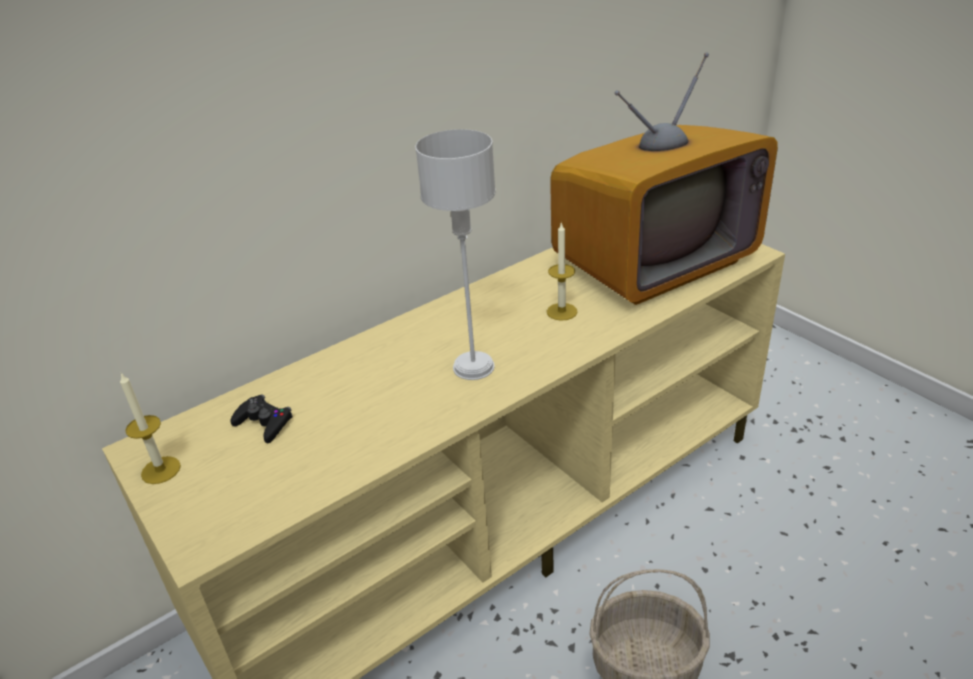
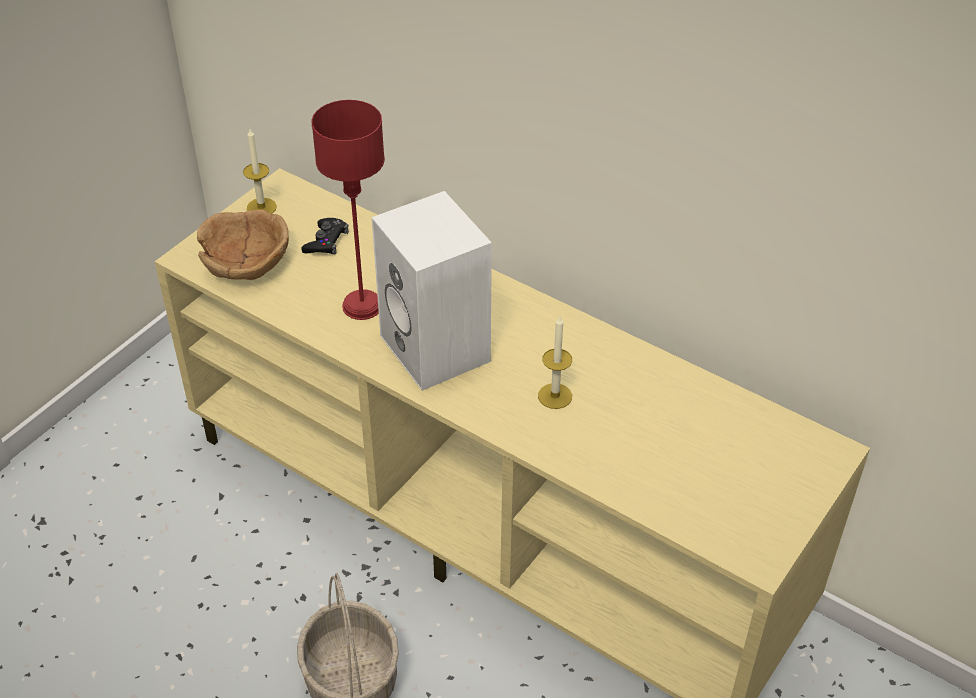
camera: 70 degrees right, 10 degrees up
grey table lamp [415,129,496,380] -> white speaker [372,191,492,391]
television [550,52,778,305] -> none
none -> brown bowl [197,210,289,280]
none -> red table lamp [311,100,385,320]

